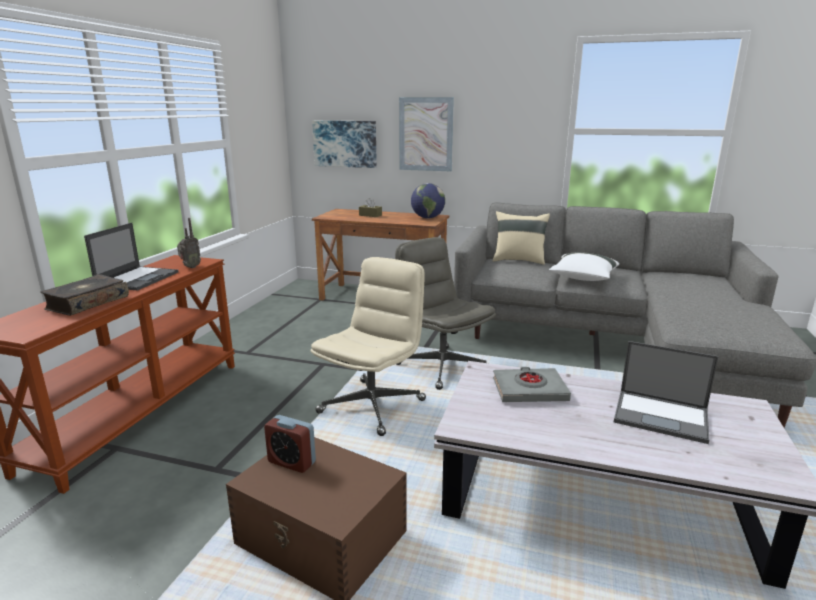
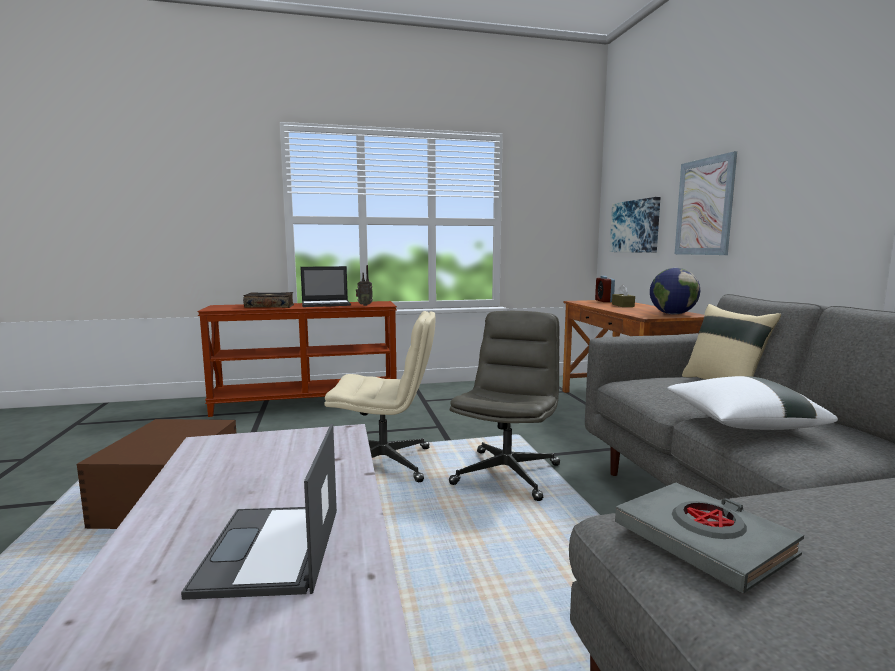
camera: 60 degrees right, 10 degrees down
alarm clock [264,415,316,473] -> alarm clock moved to [595,276,615,302]
grey book [493,367,571,402] -> grey book moved to [615,483,804,593]

